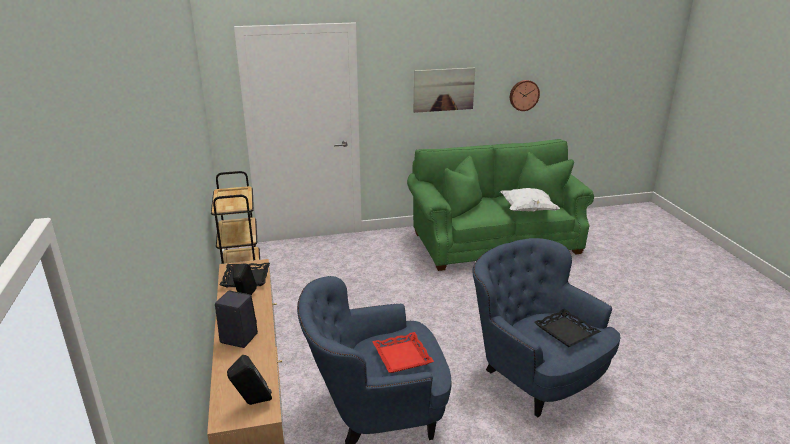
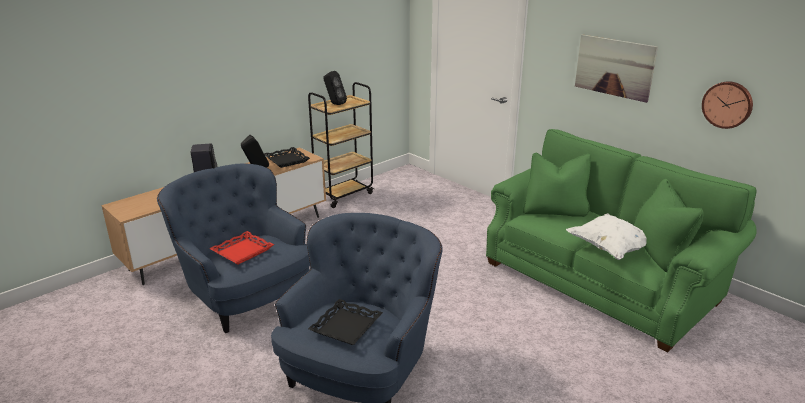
camera: 60 degrees right, 0 degrees up
black speaker [227,355,272,405] -> black speaker moved to [323,71,347,105]

